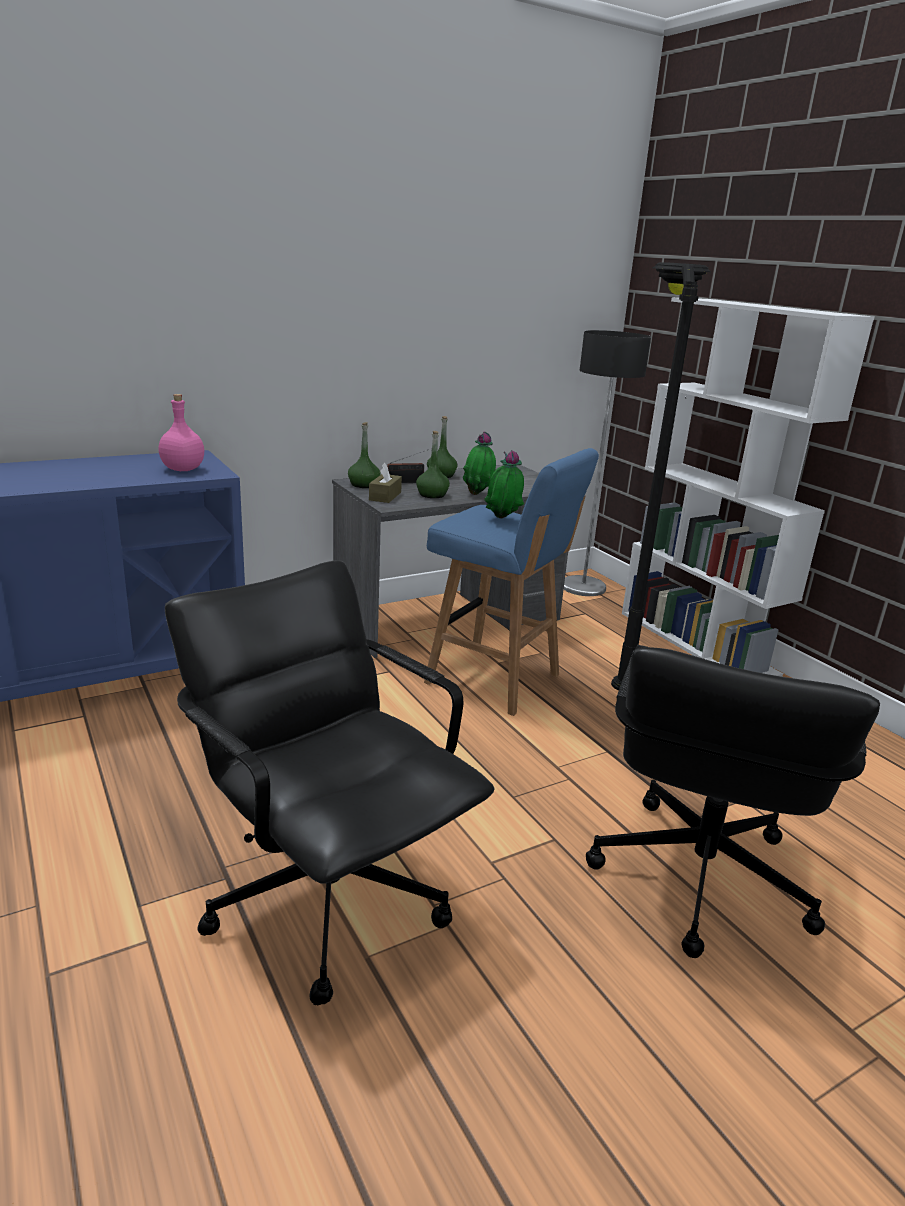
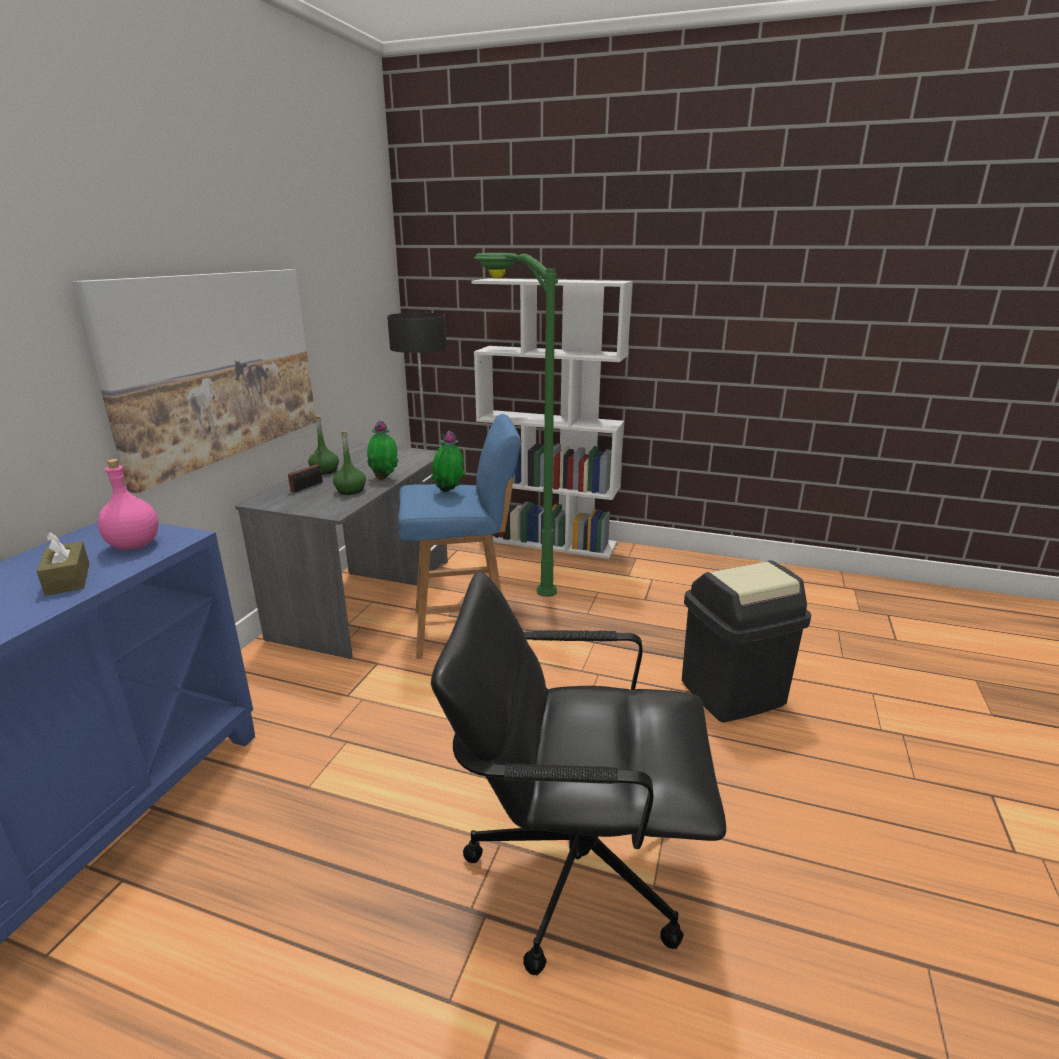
camera: 40 degrees left, 0 degrees up
green bottle [348,422,381,488] -> none
brown tissue box [369,463,402,503] -> brown tissue box moved to [37,532,90,596]
black office chair [586,645,880,958] -> black trash can [682,561,811,722]
black floor lamp [611,262,711,690] -> green floor lamp [474,253,558,597]
none -> picture [72,269,316,493]

